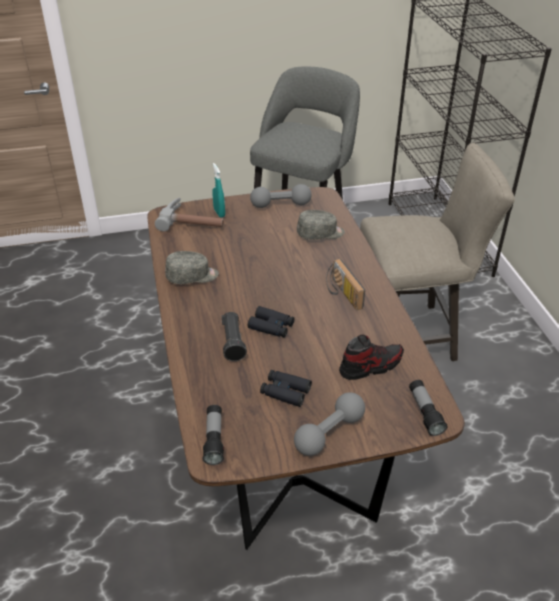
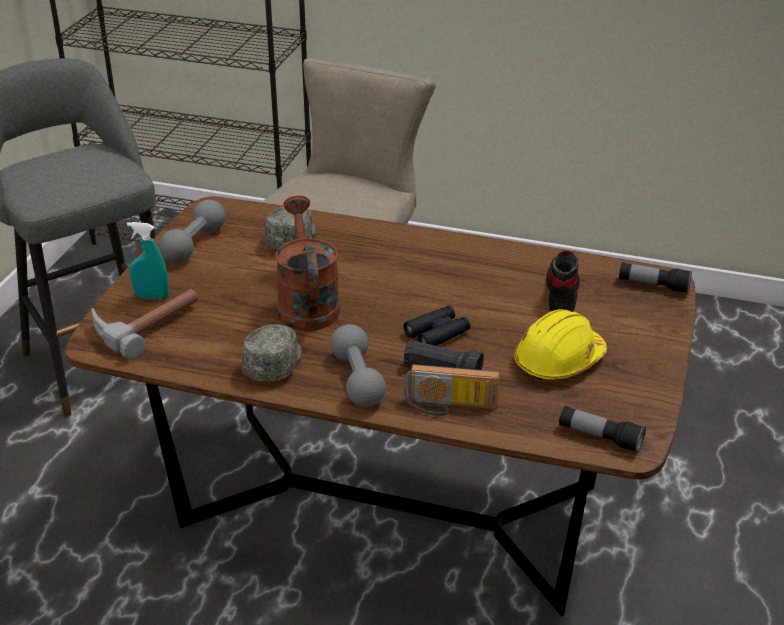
camera: 60 degrees left, 5 degrees down
black binoculars [260,370,312,407] -> yellow hard hat [514,309,607,381]
grey dumbbell [294,392,365,456] -> grey dumbbell moved to [331,324,386,407]
radio [326,259,365,310] -> radio moved to [403,364,500,416]
none -> brown watering can [275,195,340,331]

